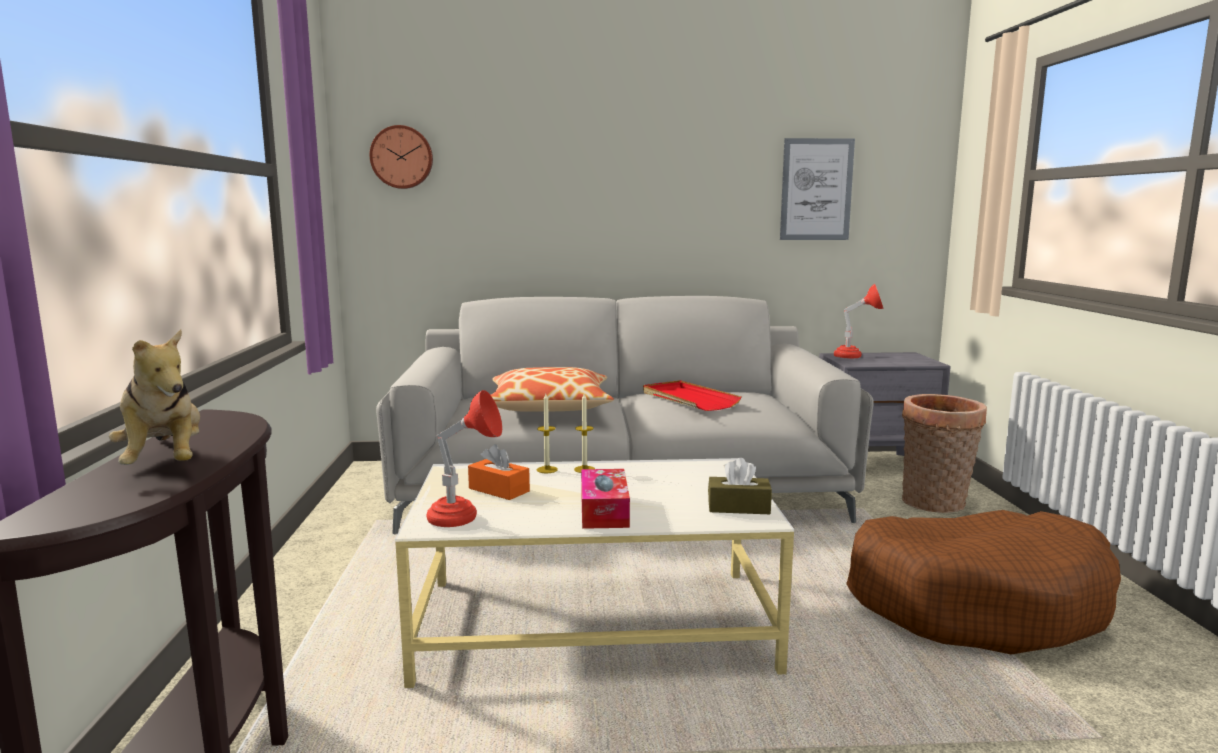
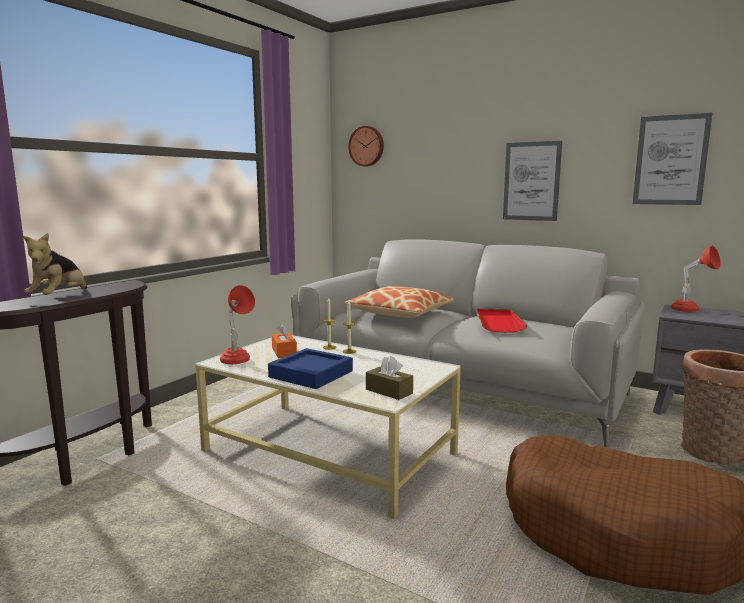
camera: 35 degrees right, 0 degrees up
tissue box [581,469,630,529] -> blue tray [268,348,353,389]
none -> picture [503,141,562,221]

